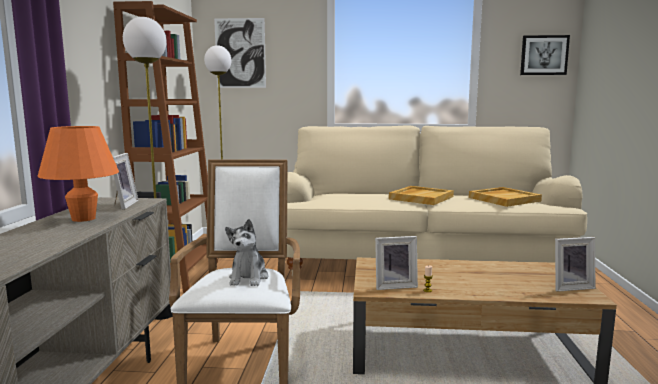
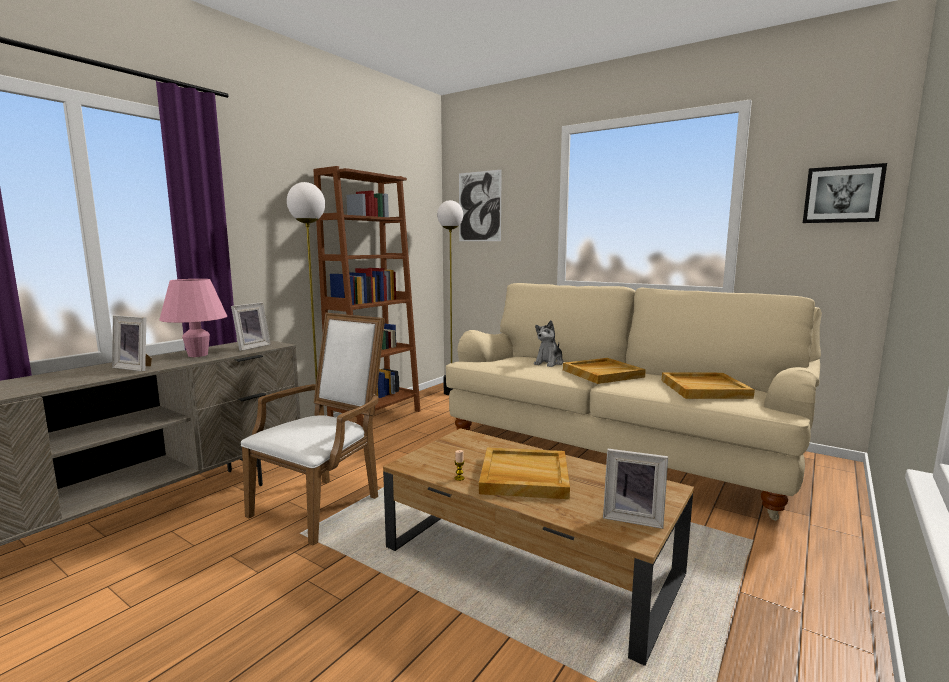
camera: 30 degrees right, 0 degrees up
orange table lamp [37,126,119,222] -> pink table lamp [159,279,227,357]
plush toy [225,219,268,286] -> plush toy moved to [534,320,564,367]
picture frame [375,236,418,290] -> picture frame moved to [112,315,152,371]
none -> beige tray [479,447,570,499]

